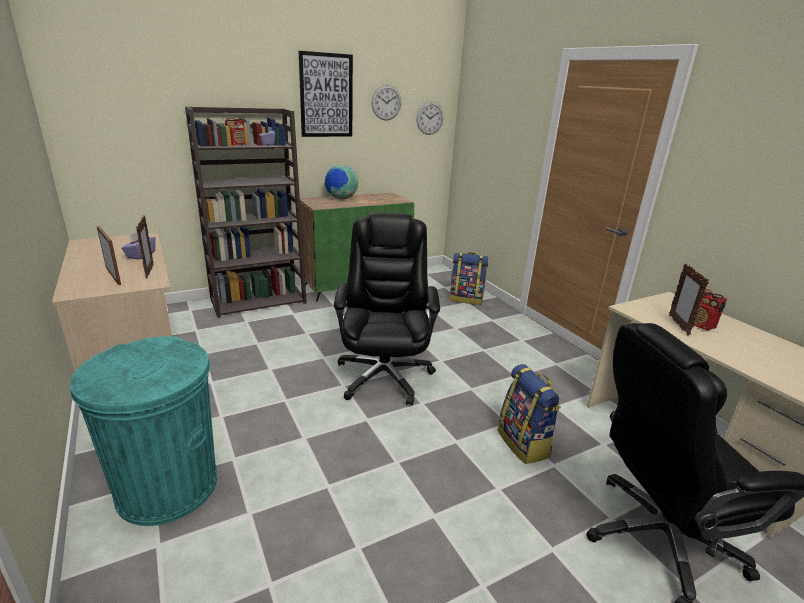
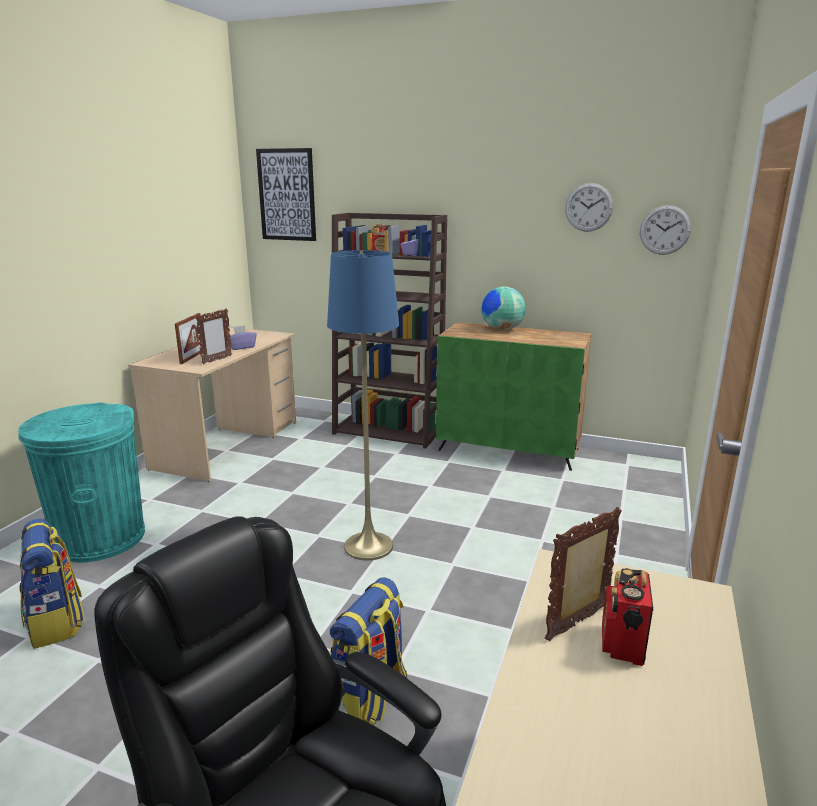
camera: 50 degrees right, 5 degrees down
picture [299,51,353,137] -> picture moved to [256,148,316,241]
black office chair [334,212,440,406] -> blue floor lamp [327,250,399,561]
backpack [450,252,488,305] -> backpack moved to [19,519,85,649]

